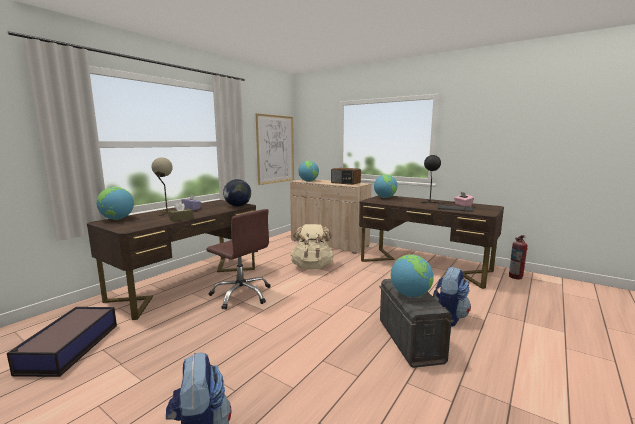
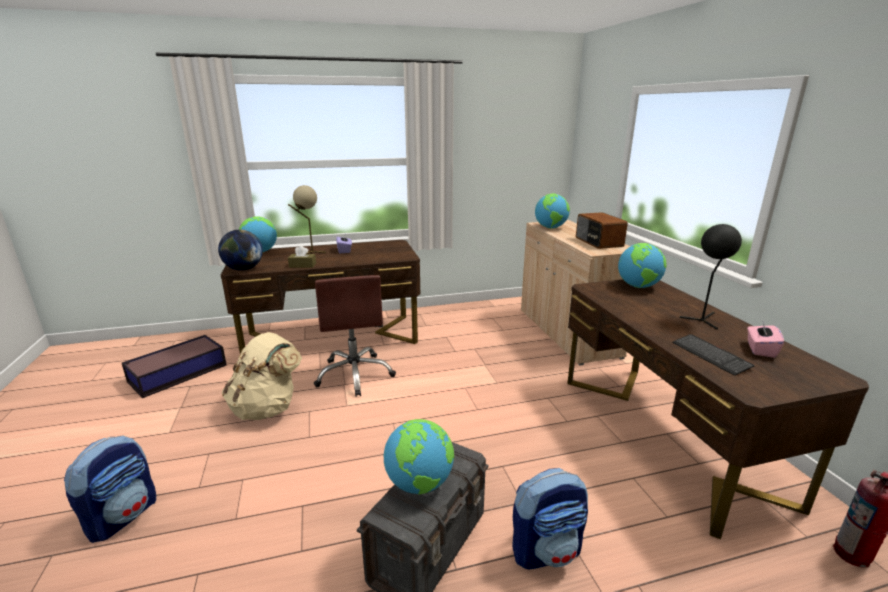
camera: 40 degrees right, 10 degrees up
globe [223,179,251,207] -> globe moved to [218,230,263,271]
picture [256,113,294,185] -> none
beige backpack [290,224,334,269] -> beige backpack moved to [222,332,302,420]

